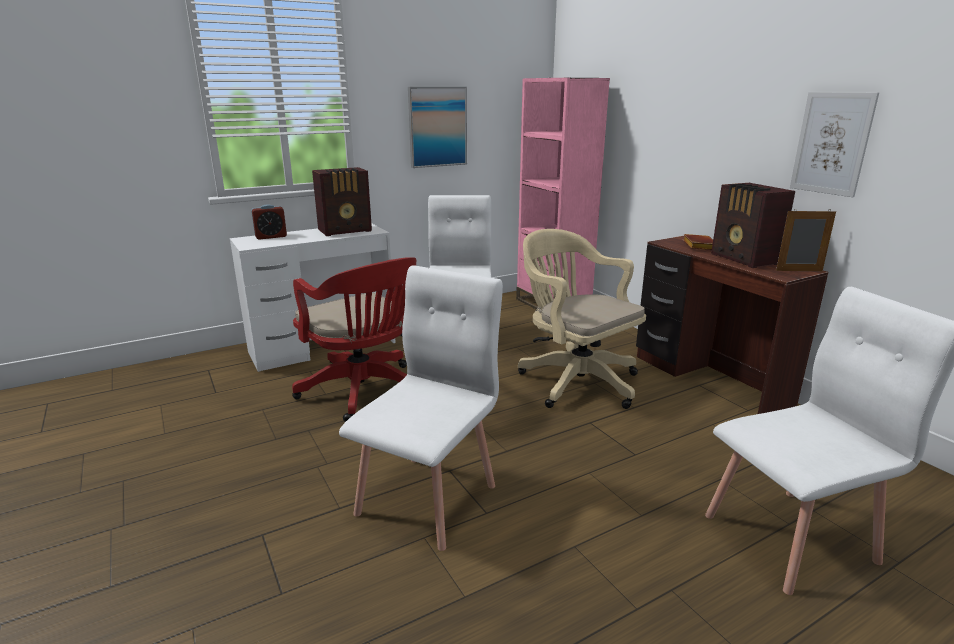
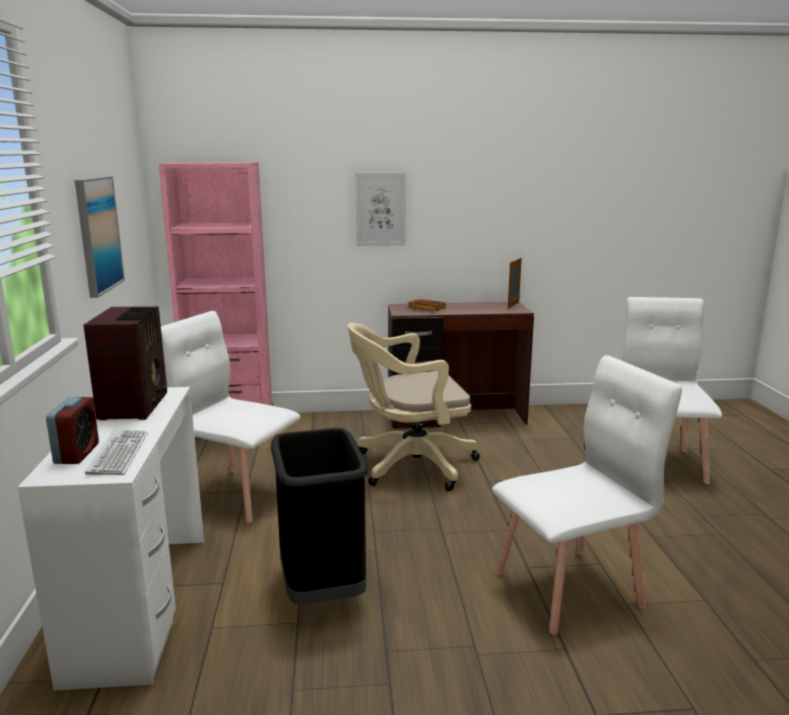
camera: 65 degrees left, 5 degrees down
red office chair [292,257,416,422] -> black trash can [271,428,368,605]
white chair [339,265,503,551] -> white chair turned 105 degrees clockwise [492,355,682,635]
radio [711,183,795,268] -> none
picture [790,92,879,197] -> picture moved to [355,172,406,246]
none -> keyboard [85,430,148,475]

